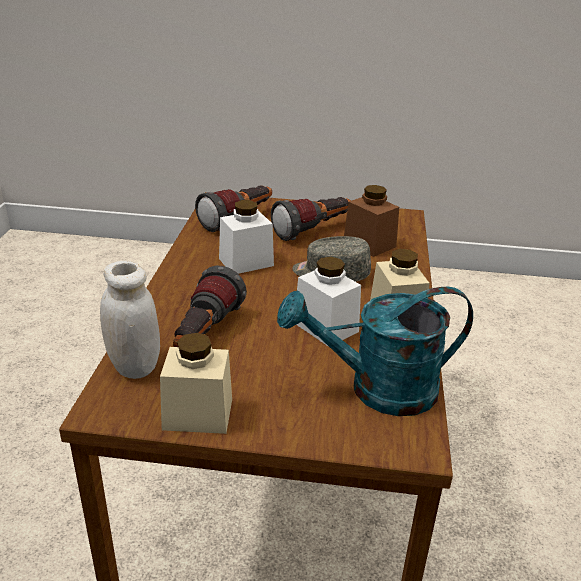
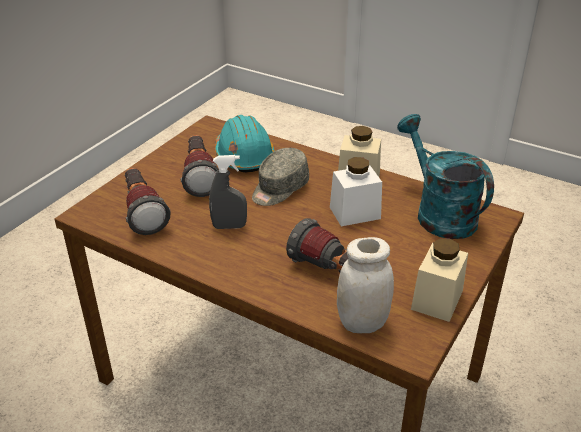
camera: 65 degrees left, 5 degrees up
white jar [219,200,274,274] -> grey spray bottle [209,155,247,229]
turquoise watering can [277,286,473,416] -> turquoise watering can turned 135 degrees clockwise [397,114,494,239]
brown jar [344,185,399,257] -> turquoise hard hat [215,115,275,172]

